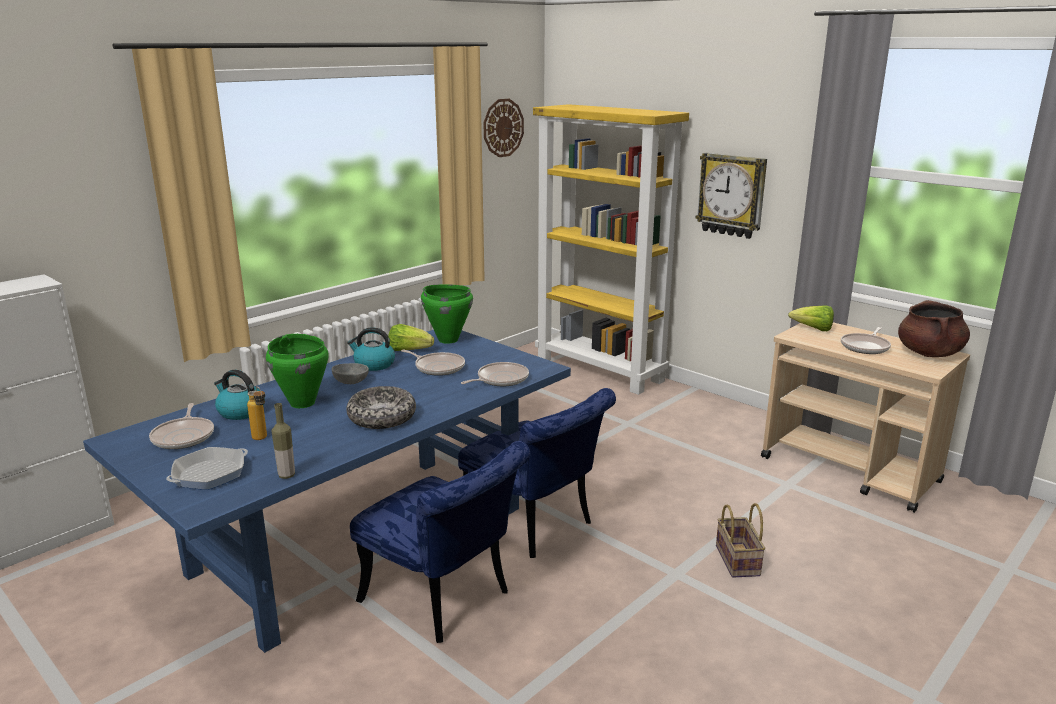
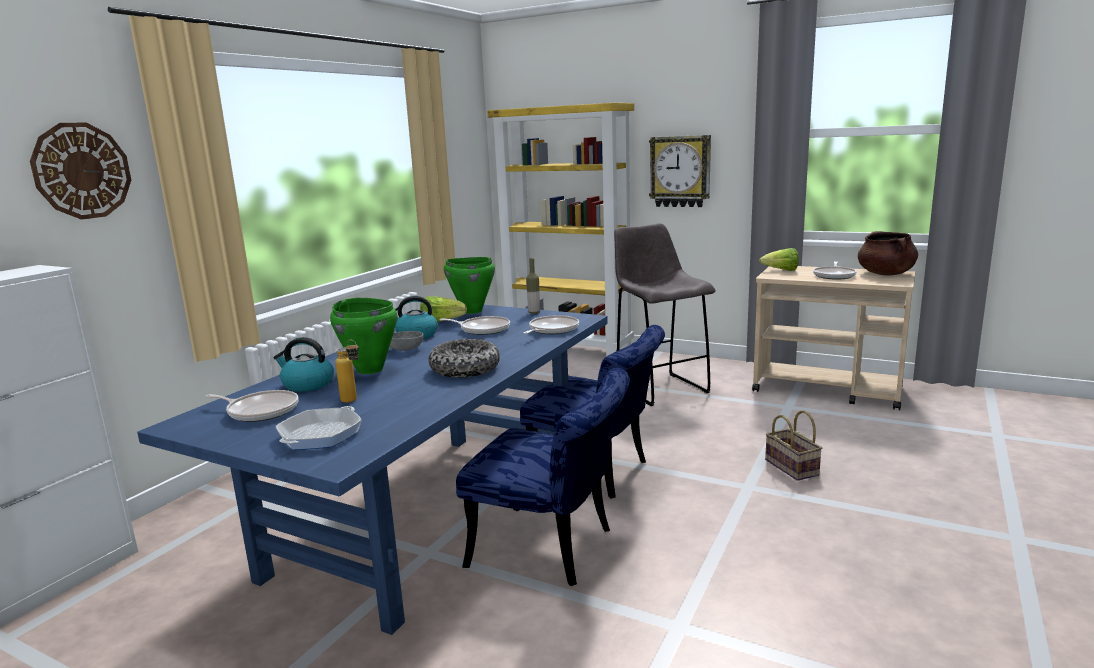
camera: 15 degrees left, 5 degrees down
frying pan [149,403,214,449] -> frying pan turned 45 degrees counterclockwise [205,390,299,422]
bottle [272,403,295,479] -> bottle moved to [526,258,540,314]
wall clock [483,99,524,157] -> wall clock moved to [30,123,131,220]
none -> grey stool [614,223,716,406]

